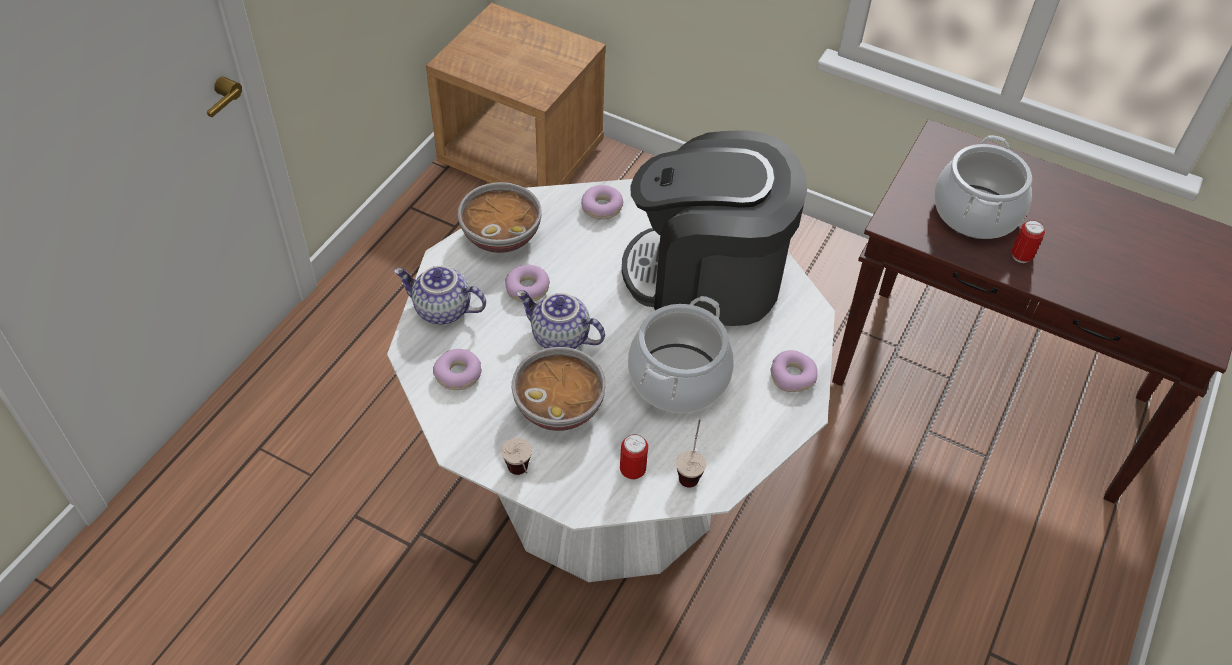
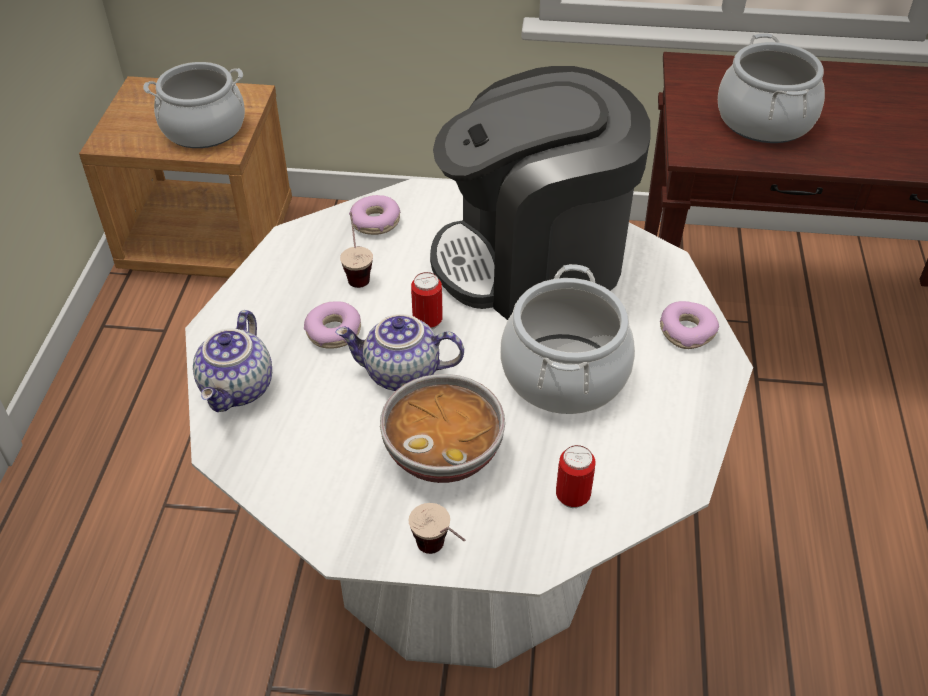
camera: 20 degrees left, 5 degrees down
teapot [394,266,486,324] -> teapot turned 75 degrees counterclockwise [193,310,272,412]
donut [433,349,482,390] -> none
bowl [458,182,542,253] -> none
cup [676,419,706,488] -> cup moved to [340,212,373,288]
can [1011,220,1045,263] -> can moved to [411,272,443,330]
none -> cooking pot [143,62,245,148]

